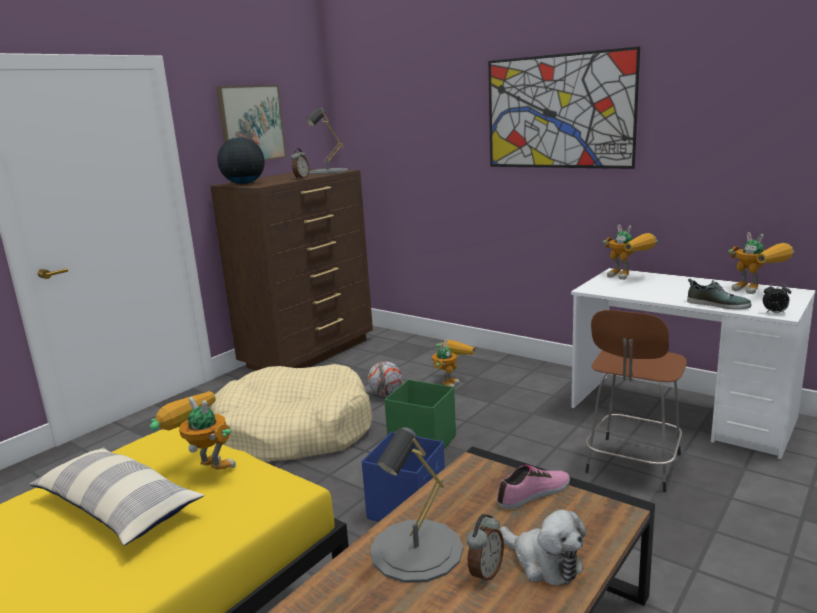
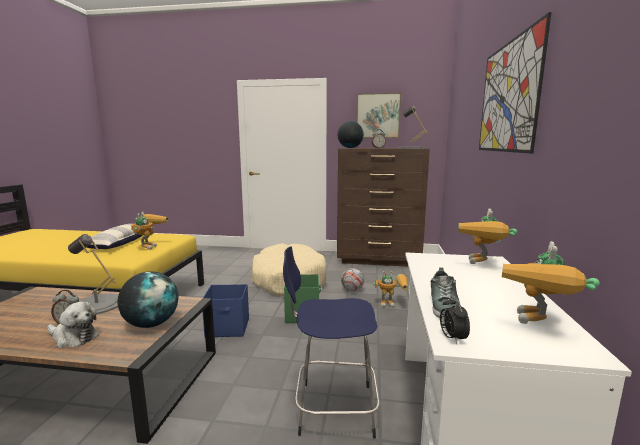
camera: 60 degrees right, 5 degrees down
shoe [497,465,570,509] -> globe [117,271,178,328]
plush toy [500,510,586,586] -> plush toy turned 90 degrees counterclockwise [47,301,99,348]
brown stool [585,310,687,492] -> blue stool [283,246,380,438]

